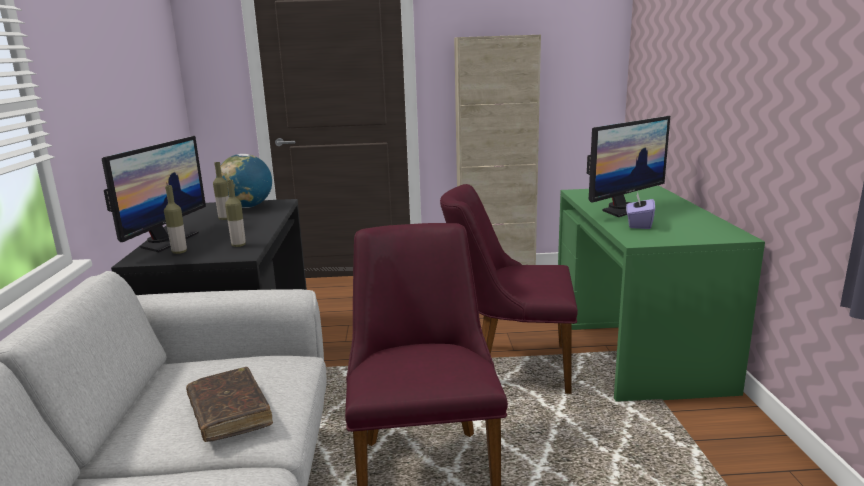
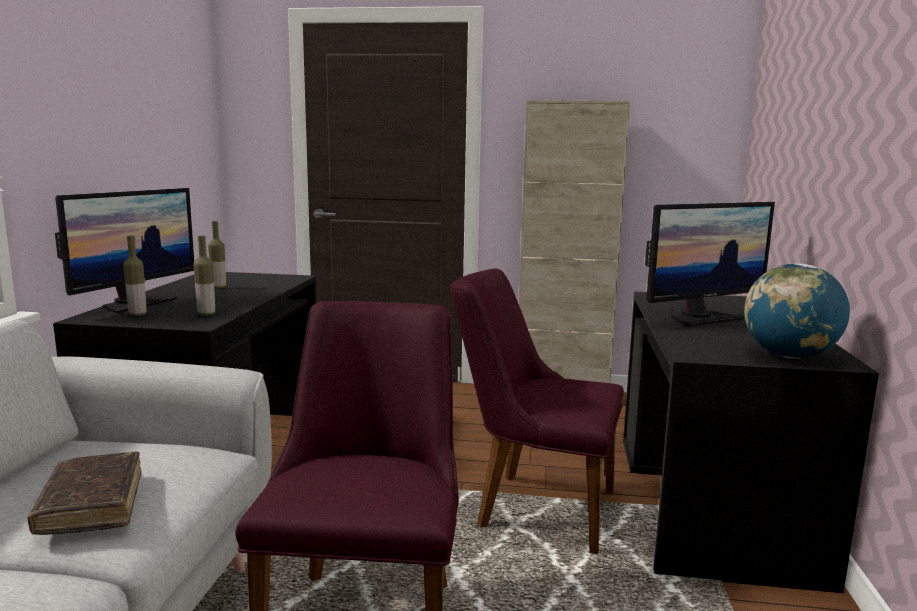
camera: 10 degrees right, 5 degrees down
globe [220,154,272,208] -> globe moved to [744,263,850,358]
green desk [558,186,765,402] -> black desk [623,292,879,593]
purple tissue box [626,192,655,229] -> none

